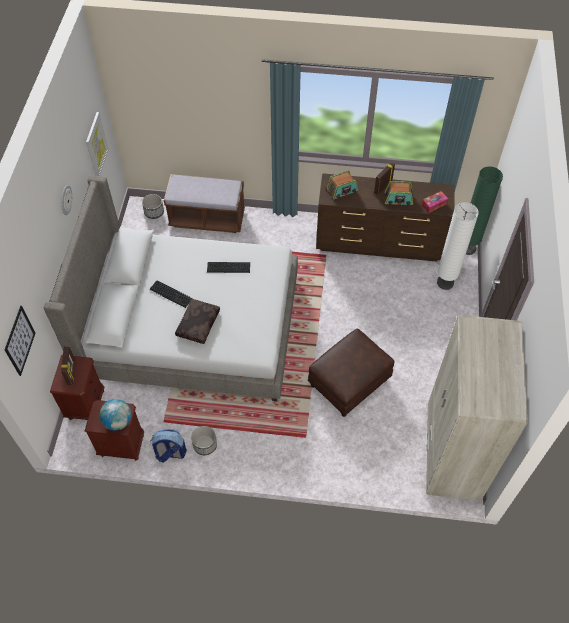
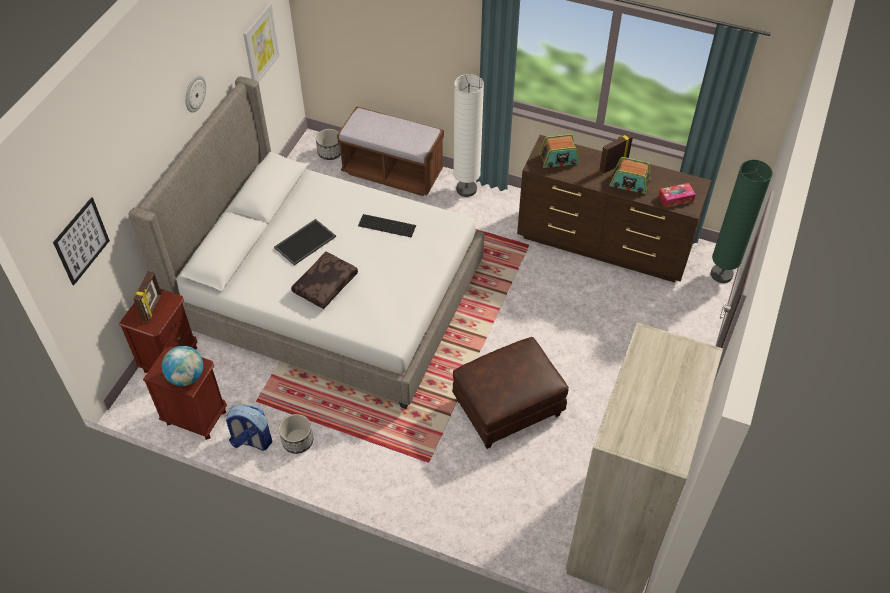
camera: 15 degrees right, 5 degrees down
keyboard [150,280,193,308] -> tray [274,219,336,265]
white floor lamp [437,202,479,290] -> white floor lamp moved to [453,74,484,197]

